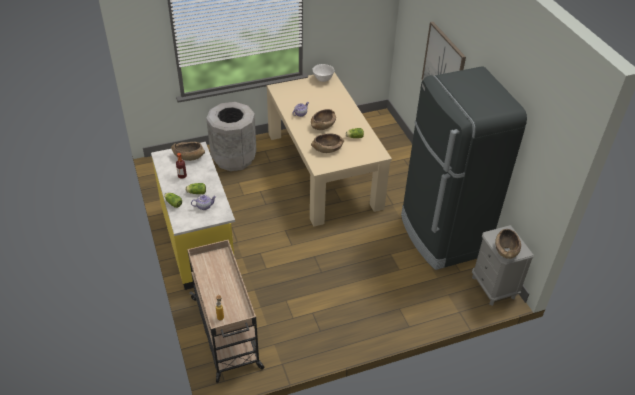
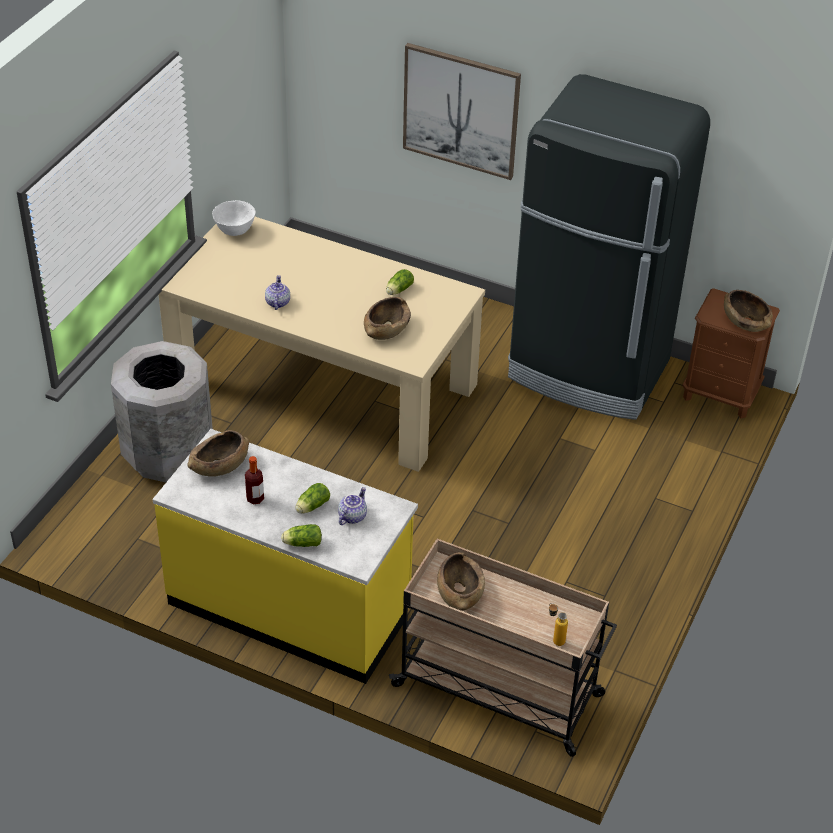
camera: 45 degrees left, 0 degrees up
brown bowl [311,109,336,130] -> brown bowl moved to [437,552,485,611]
grey nightstand [472,225,534,306] -> brown nightstand [682,288,780,418]

